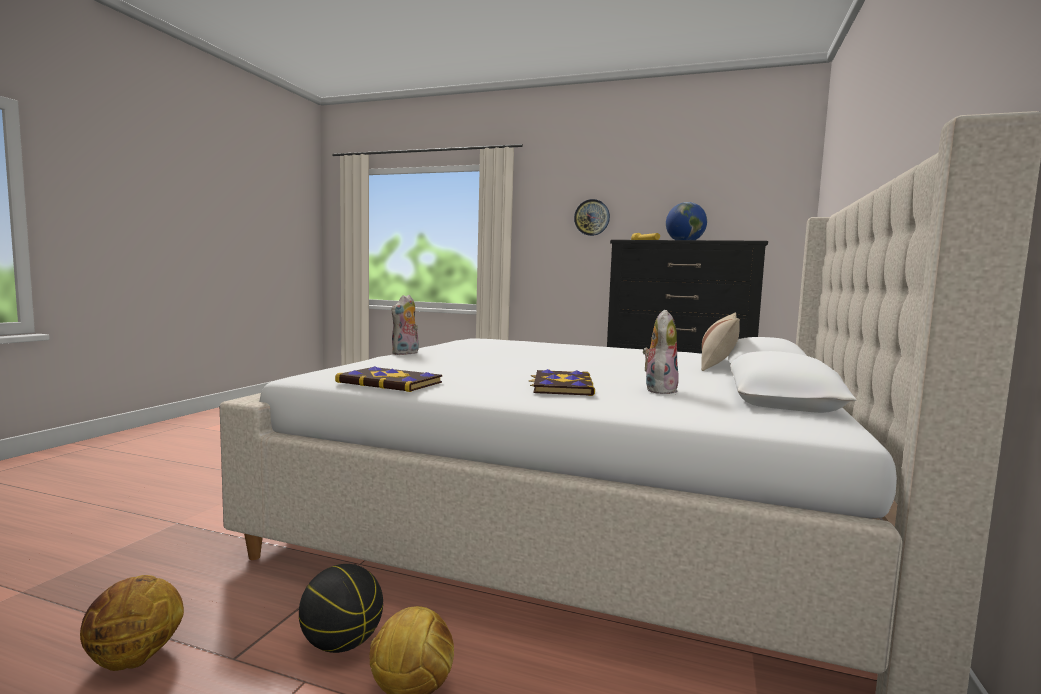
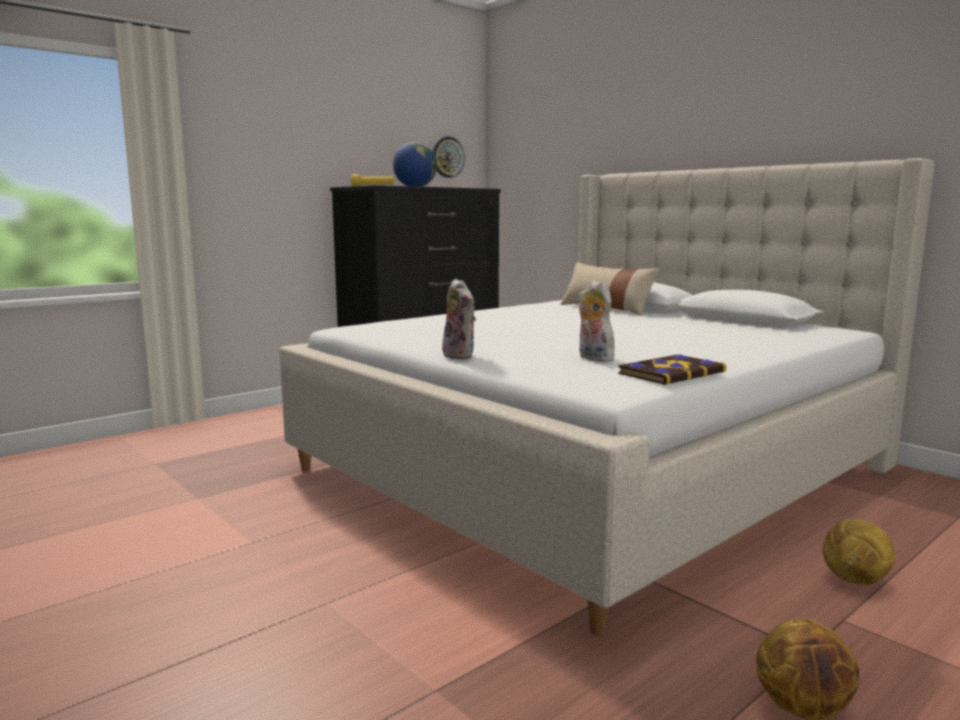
camera: 60 degrees left, 5 degrees up
basketball [299,564,383,653] -> none
book [528,369,595,396] -> none
wall clock [574,199,610,236] -> wall clock moved to [432,137,465,178]
plush toy [643,310,679,394] -> plush toy moved to [578,280,616,362]

